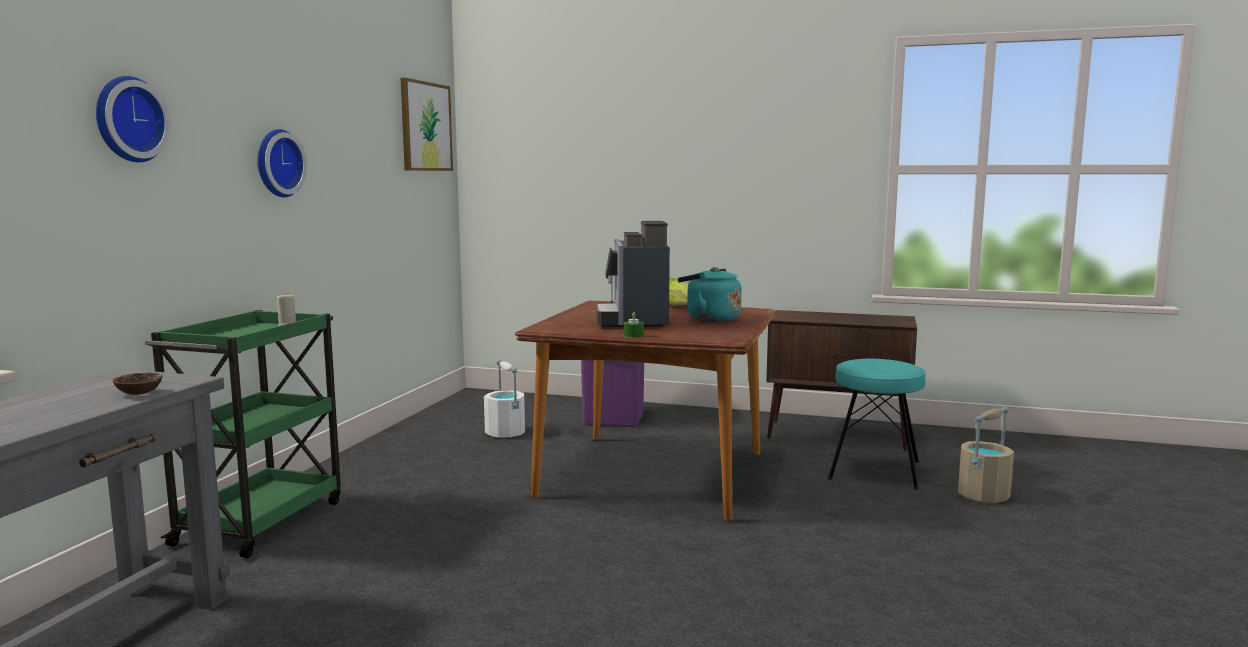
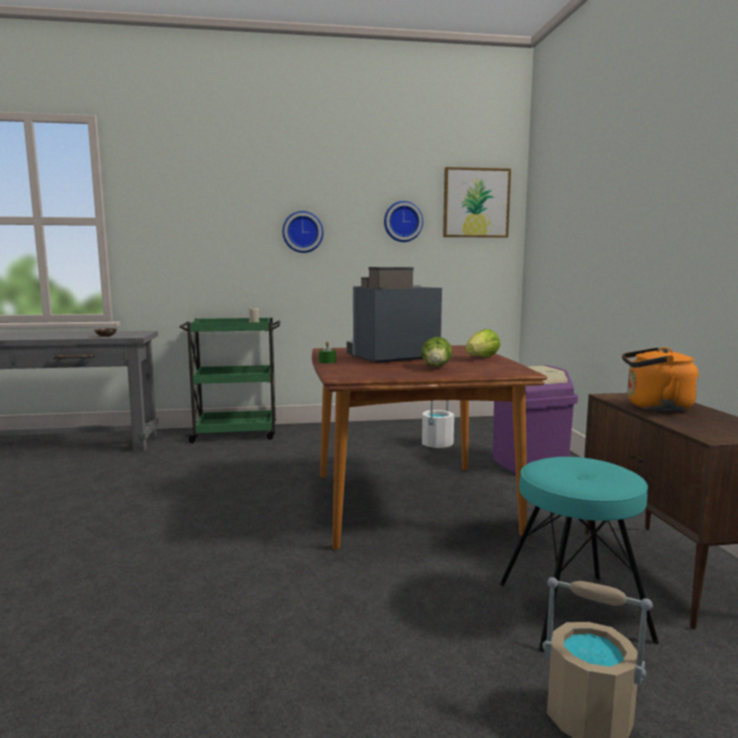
camera: 65 degrees right, 0 degrees up
wall clock [96,76,171,162] -> wall clock moved to [384,201,423,242]
turquoise kettle [678,267,742,322] -> lettuce [421,337,452,366]
none -> orange kettle [622,347,699,412]

